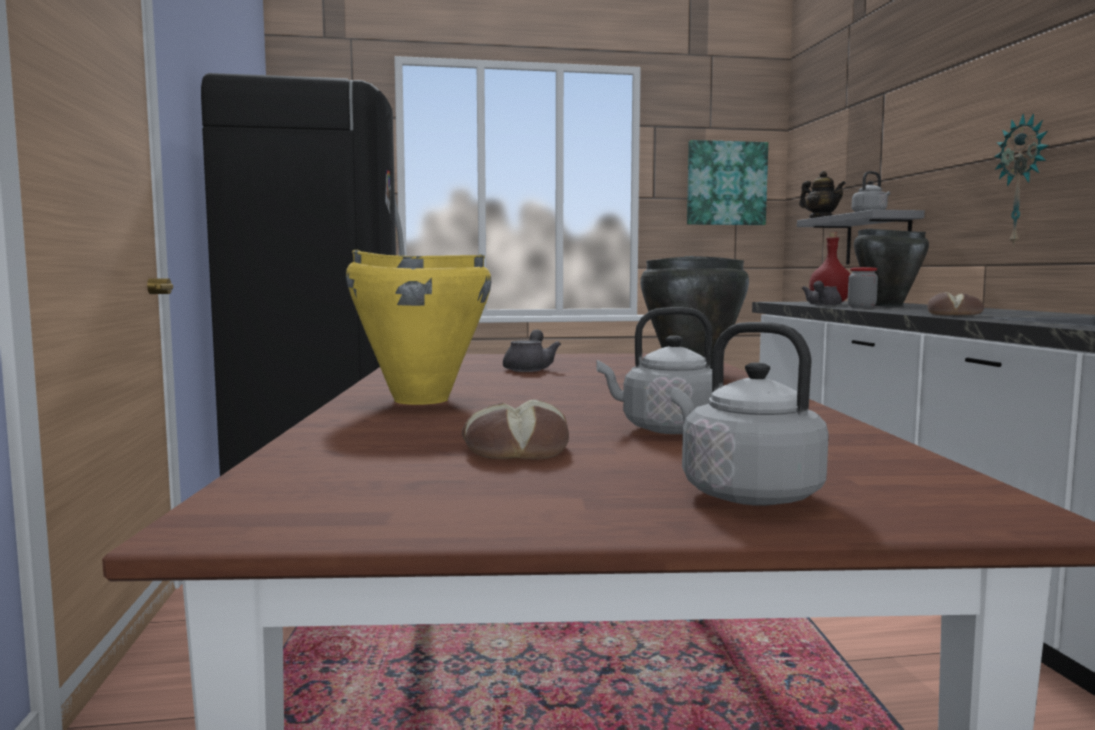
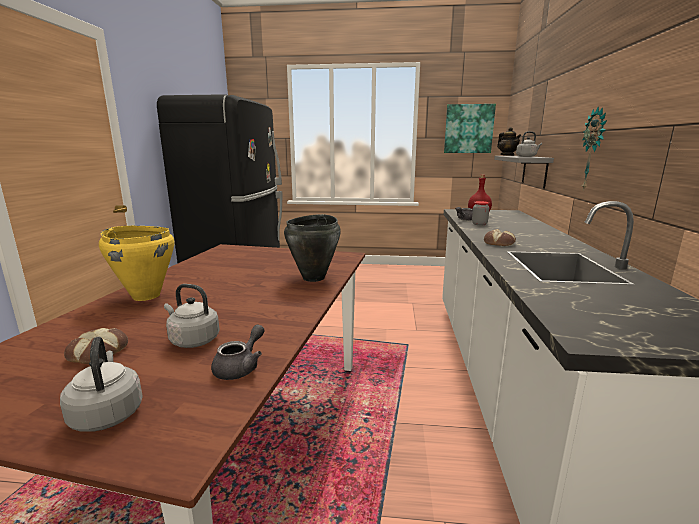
camera: 15 degrees right, 10 degrees up
grey teapot [503,330,561,372] -> grey teapot moved to [211,325,265,380]
black cooking pot [854,229,929,306] -> none

